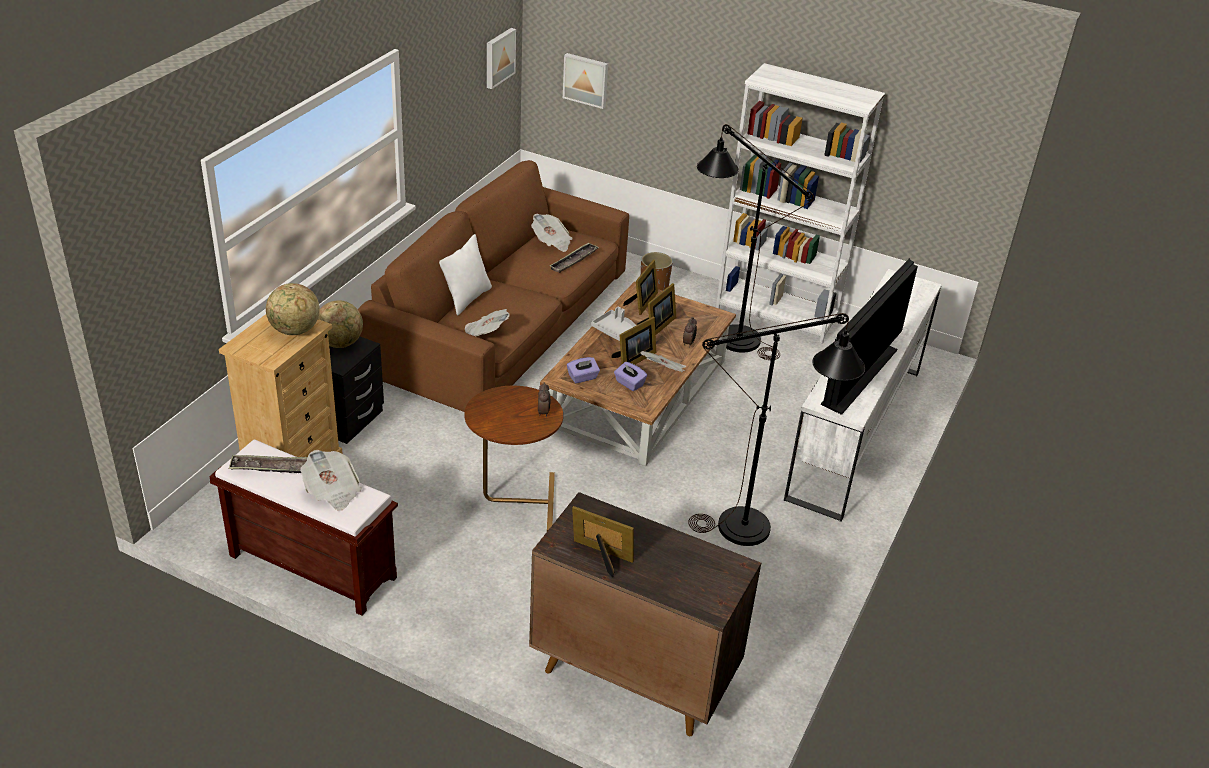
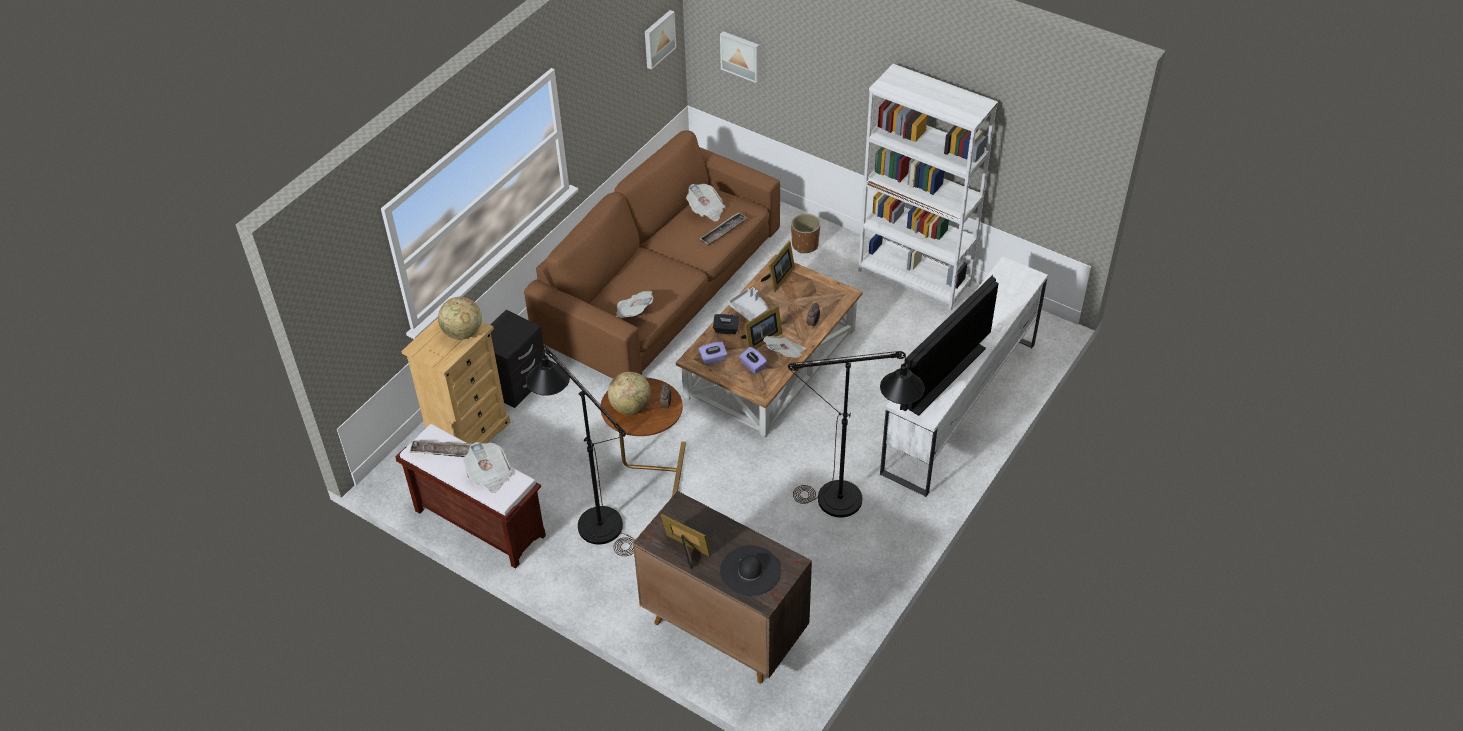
camera: 10 degrees right, 10 degrees up
globe [318,300,363,348] -> globe moved to [608,372,651,415]
white pillow [439,234,492,315] -> none
picture frame [637,283,676,335] -> none
black floor lamp [697,124,814,360] -> black floor lamp moved to [526,345,635,556]
none -> black tissue box [713,314,739,335]
none -> black hat [720,545,781,596]

